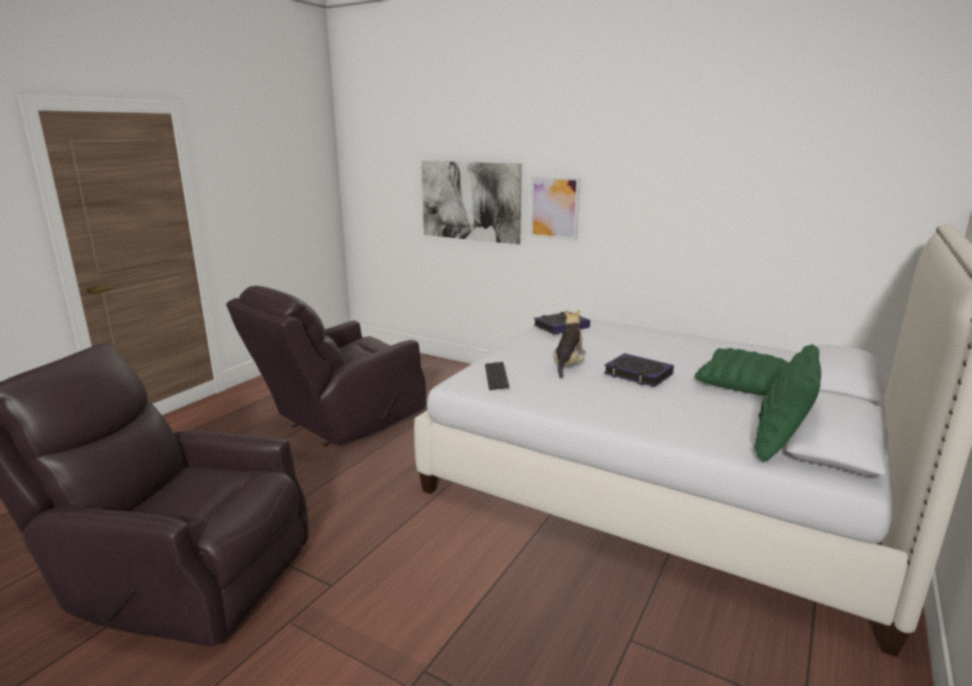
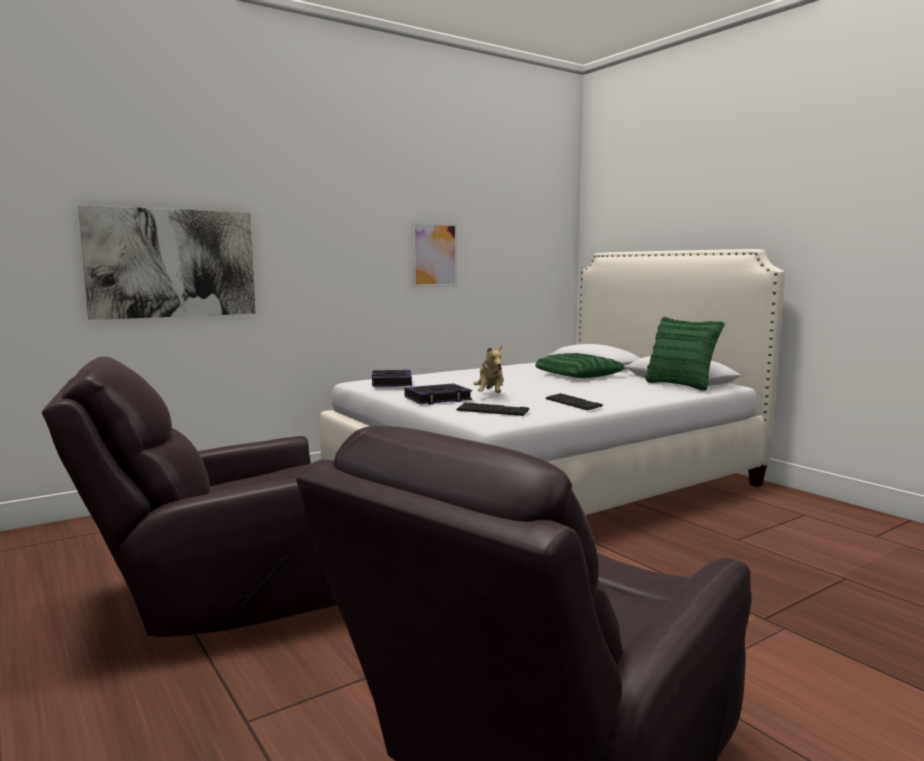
camera: 65 degrees left, 10 degrees down
brown armchair [226,286,426,446] -> brown armchair turned 90 degrees clockwise [42,357,337,637]
picture [530,176,580,241] -> picture moved to [412,221,458,287]
plush toy [553,310,586,379] -> plush toy turned 135 degrees counterclockwise [474,345,504,393]
book [604,353,674,387] -> book moved to [405,383,472,405]
none -> keyboard [546,393,603,410]

